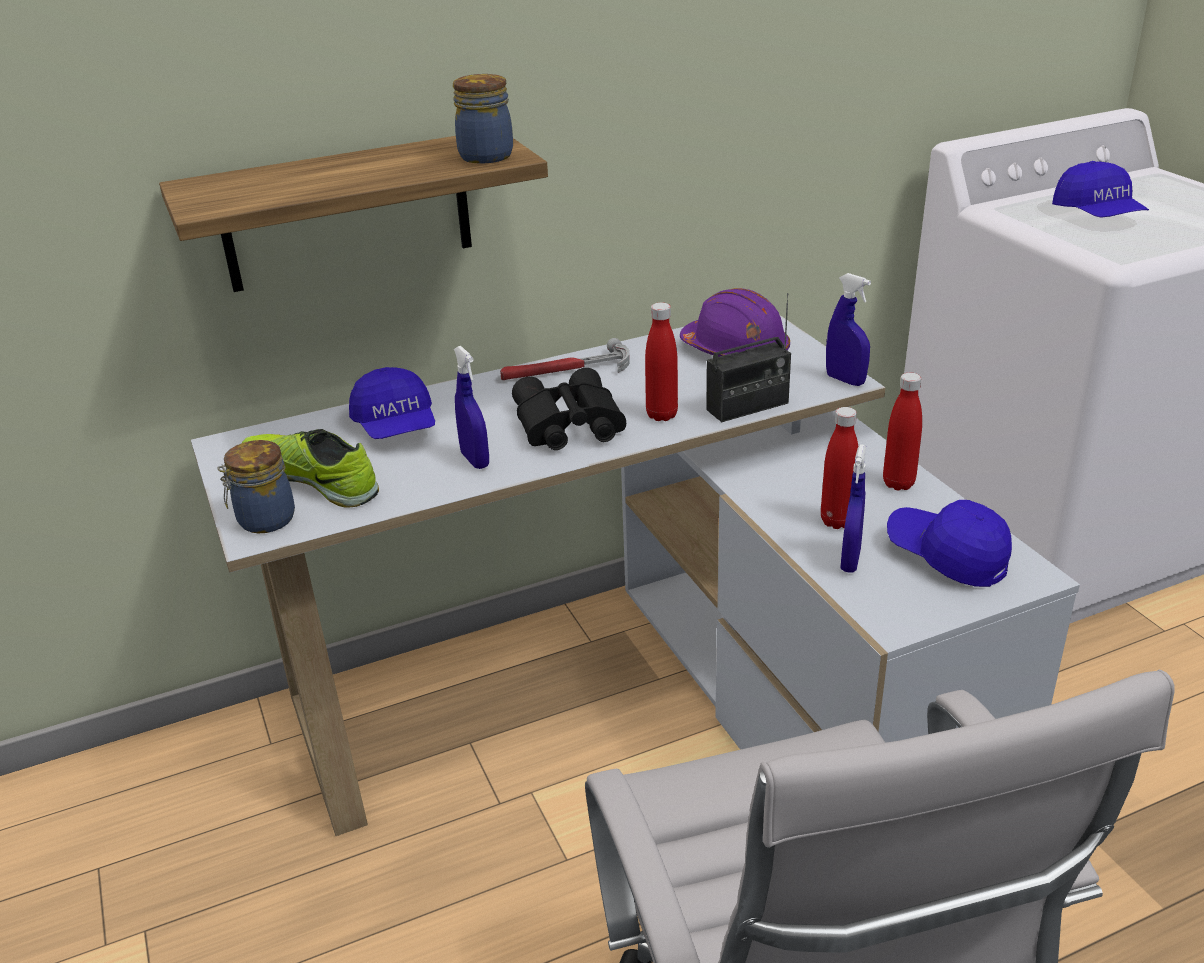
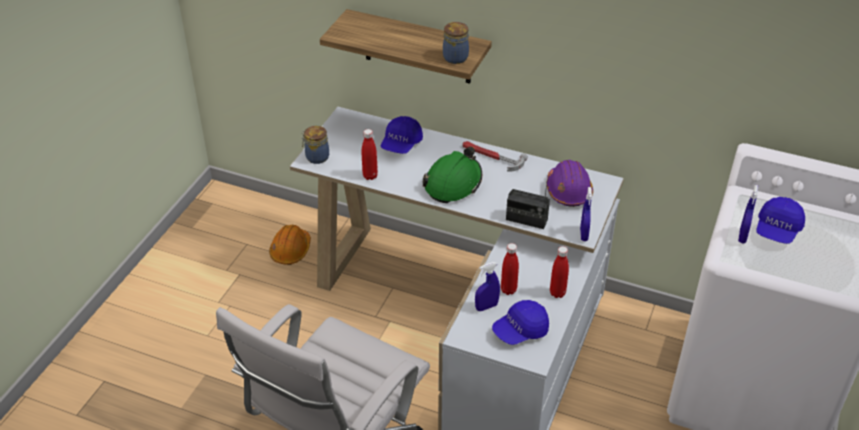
camera: 45 degrees right, 10 degrees up
shoe [242,429,379,508] -> none
blue spray bottle [454,346,489,469] -> blue spray bottle moved to [738,185,758,243]
black binoculars [512,368,626,450] -> green hard hat [423,147,482,203]
red bottle [645,302,678,421] -> red bottle moved to [362,129,378,180]
blue cap [887,500,1012,587] -> blue cap turned 120 degrees counterclockwise [492,300,549,345]
none -> orange hard hat [269,225,311,265]

